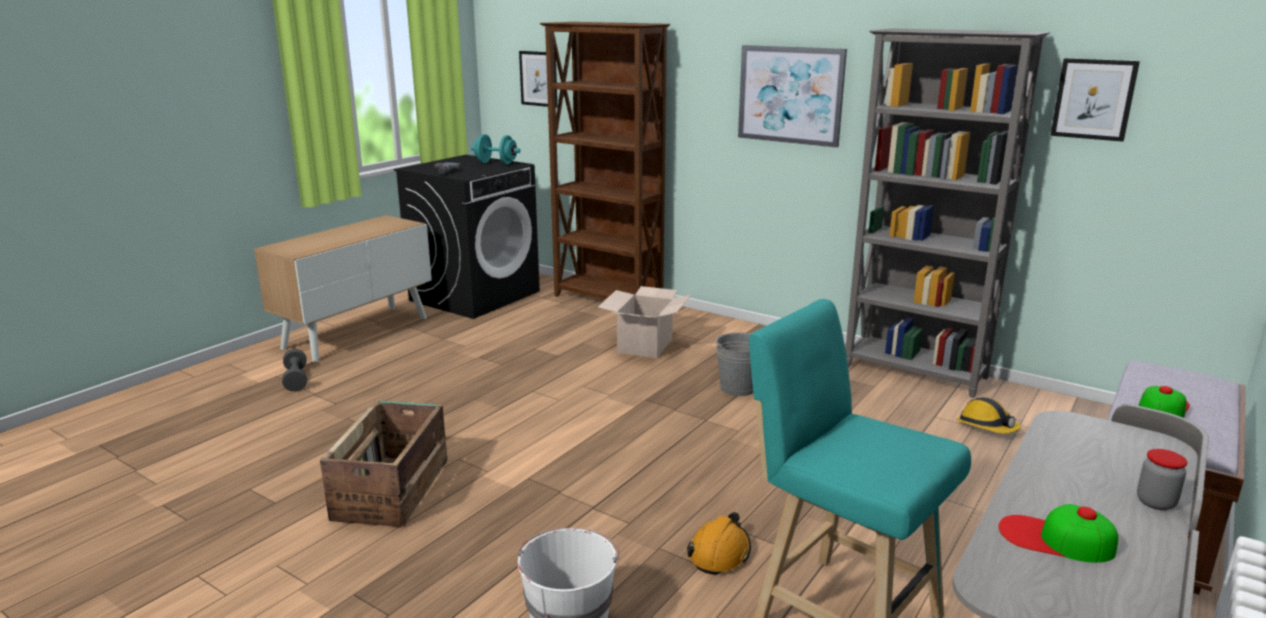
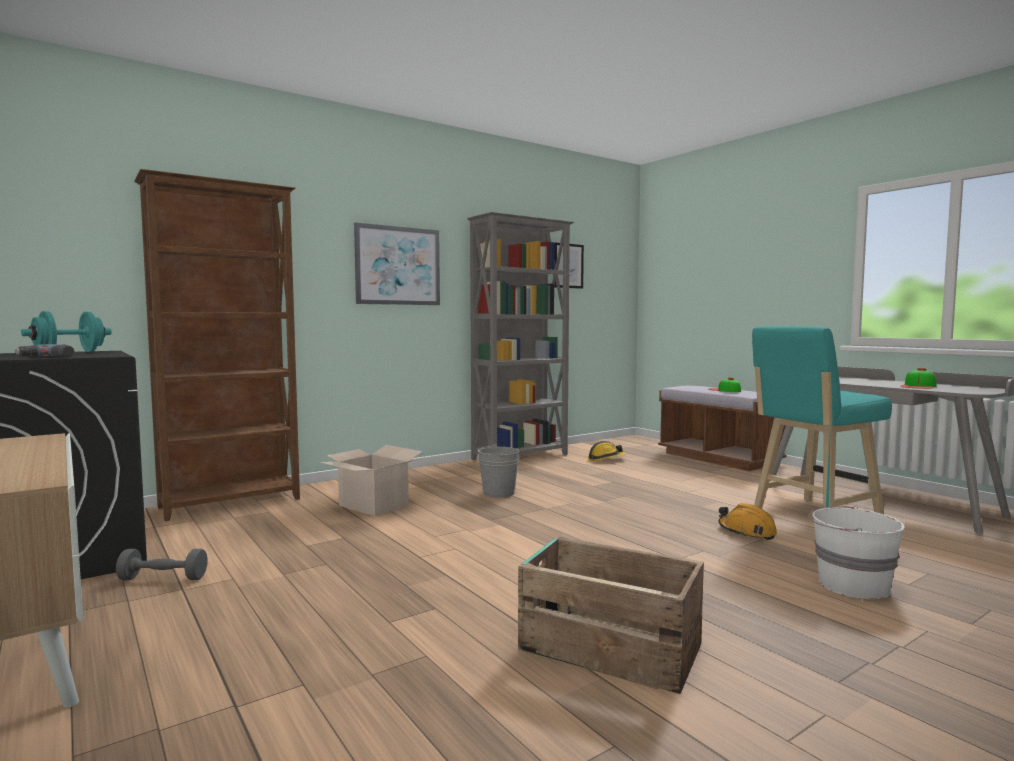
camera: 70 degrees left, 15 degrees down
grey dumbbell [282,349,307,391] -> grey dumbbell moved to [116,549,208,580]
picture [519,51,557,107] -> none
jar [1137,449,1187,510] -> none

